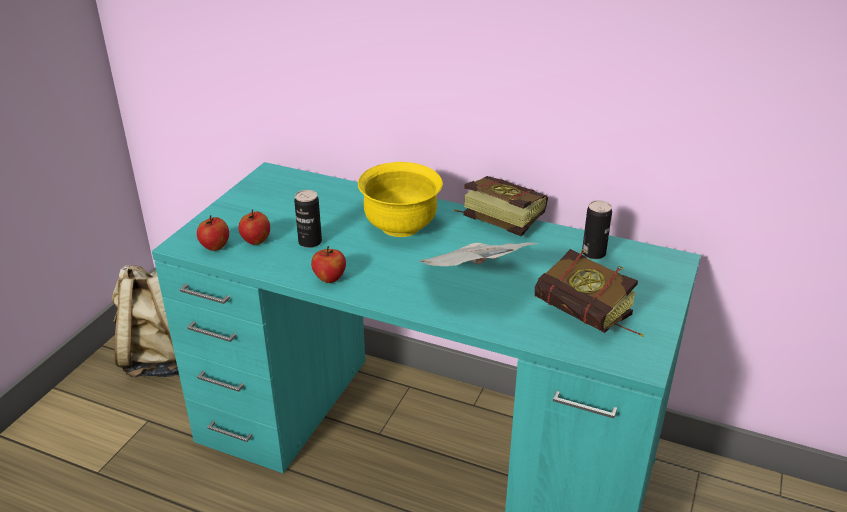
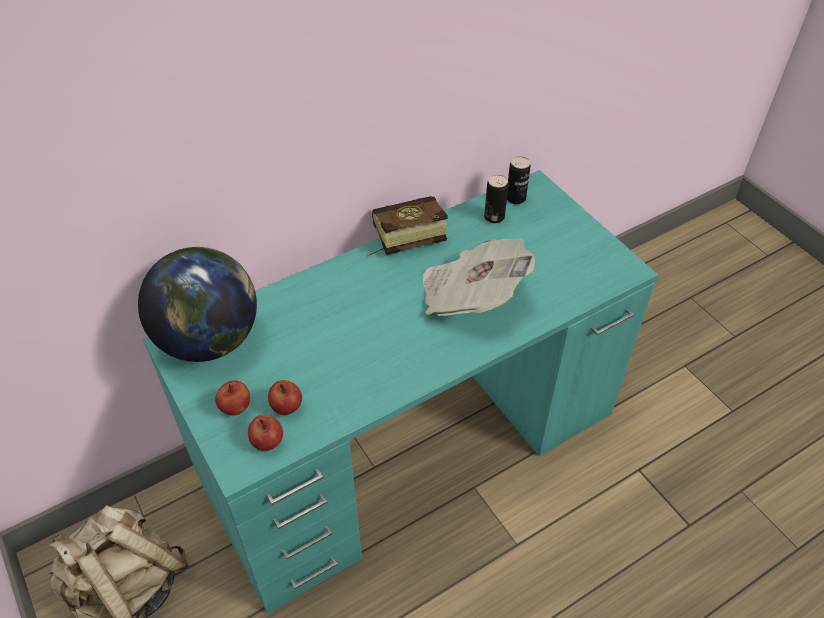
camera: 55 degrees left, 15 degrees up
can [294,190,322,248] -> can moved to [507,156,531,204]
apple [311,246,346,283] -> apple moved to [215,381,250,415]
yellow bowl [358,162,443,237] -> none
book [535,249,644,337] -> none
none -> globe [138,247,257,362]

